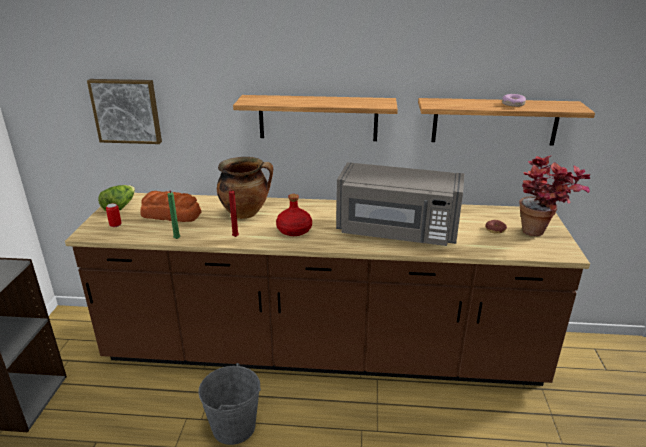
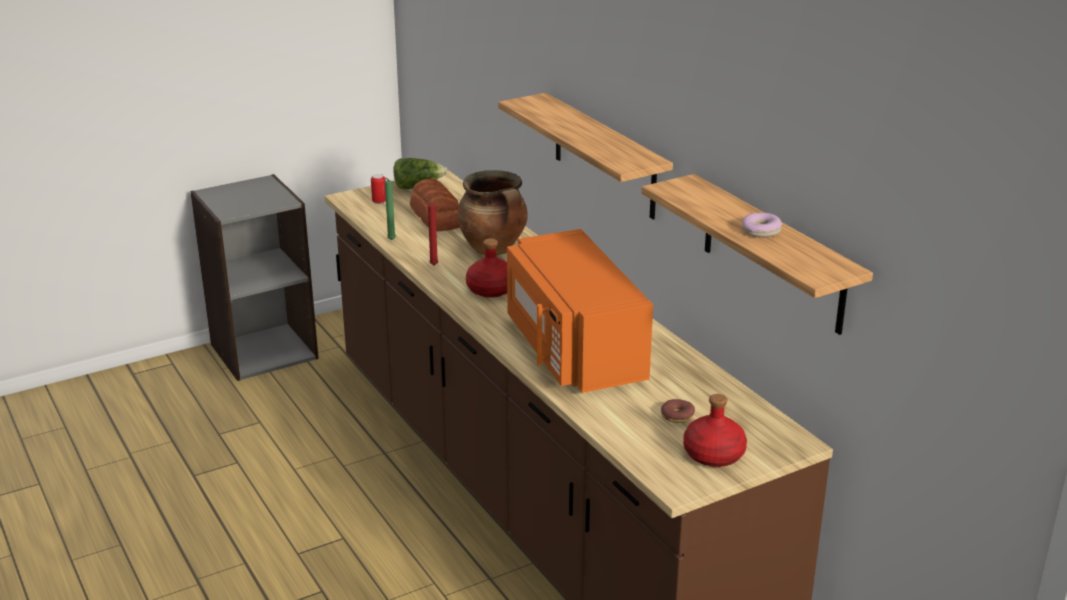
camera: 55 degrees right, 0 degrees up
picture [87,79,162,144] -> none
grey bucket [198,363,261,445] -> none
grey microwave [336,162,464,246] -> orange microwave [507,229,653,393]
potted plant [519,155,591,236] -> red bottle [683,394,747,467]

